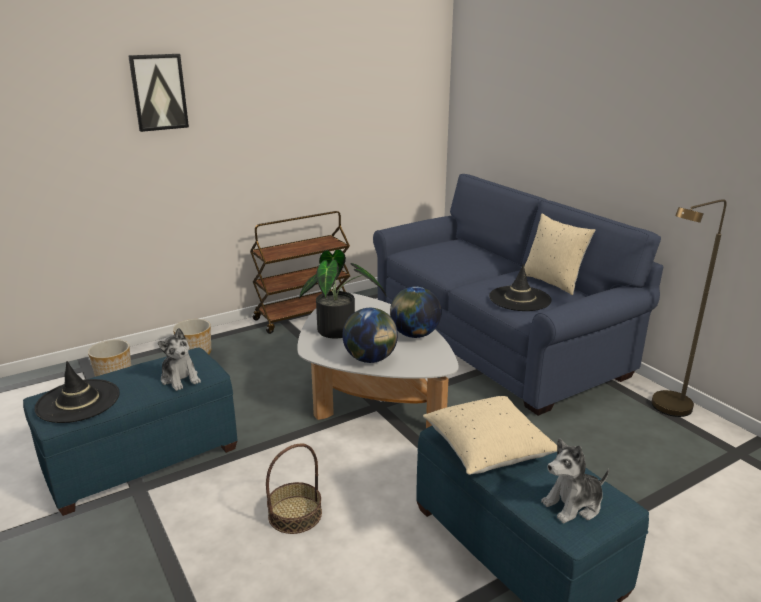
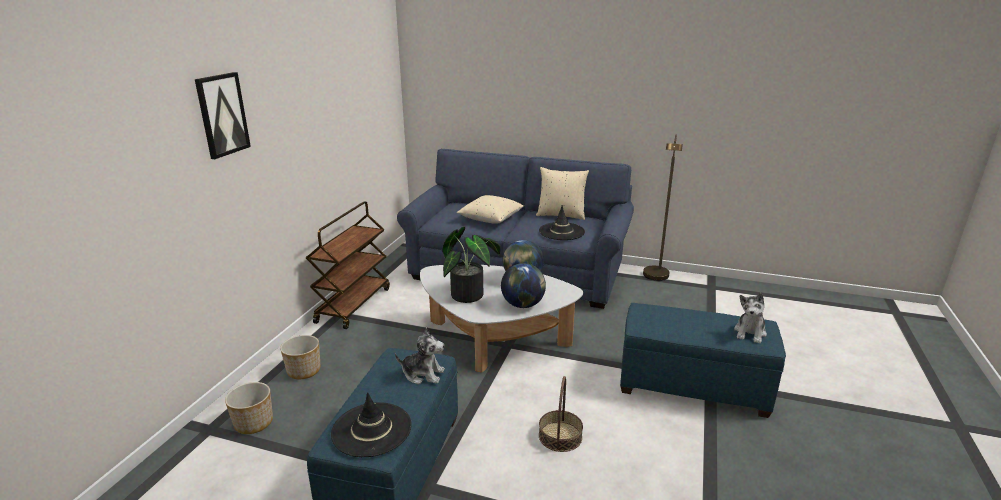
camera: 40 degrees left, 0 degrees up
beige pillow [423,396,558,475] -> beige pillow moved to [457,195,524,224]

